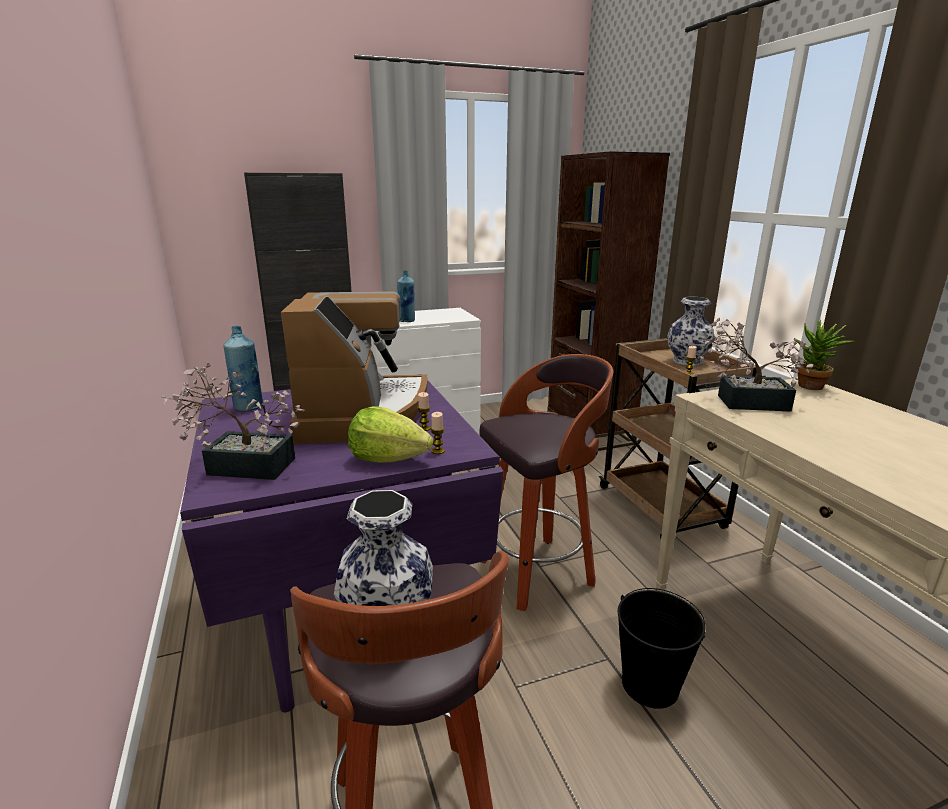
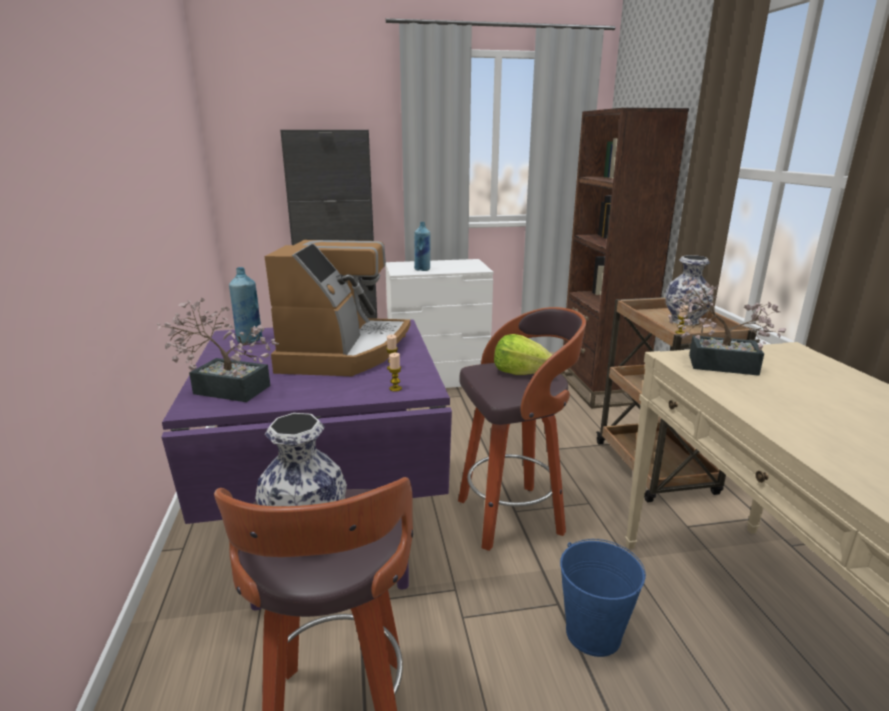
camera: 10 degrees right, 0 degrees up
lettuce [348,406,433,463] -> lettuce moved to [494,334,552,375]
black bucket [618,588,706,709] -> blue bucket [560,539,646,657]
potted plant [794,319,856,390] -> none

